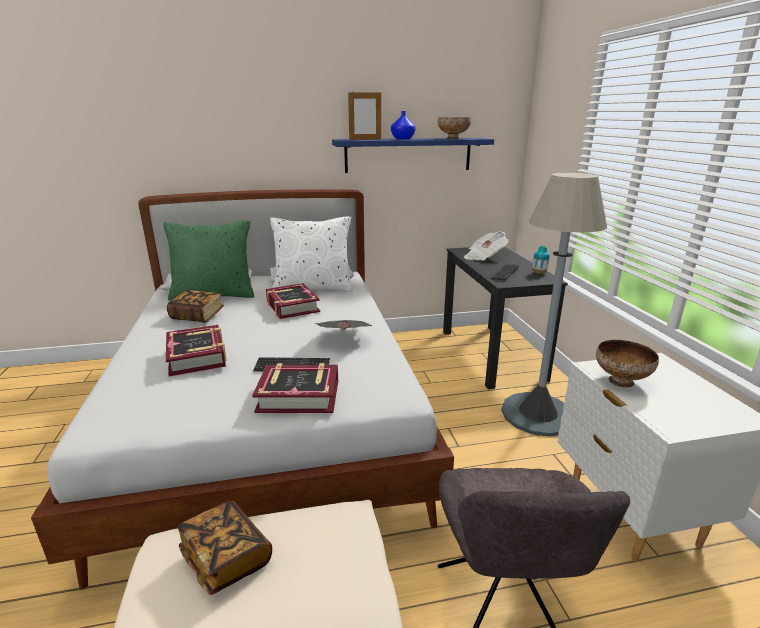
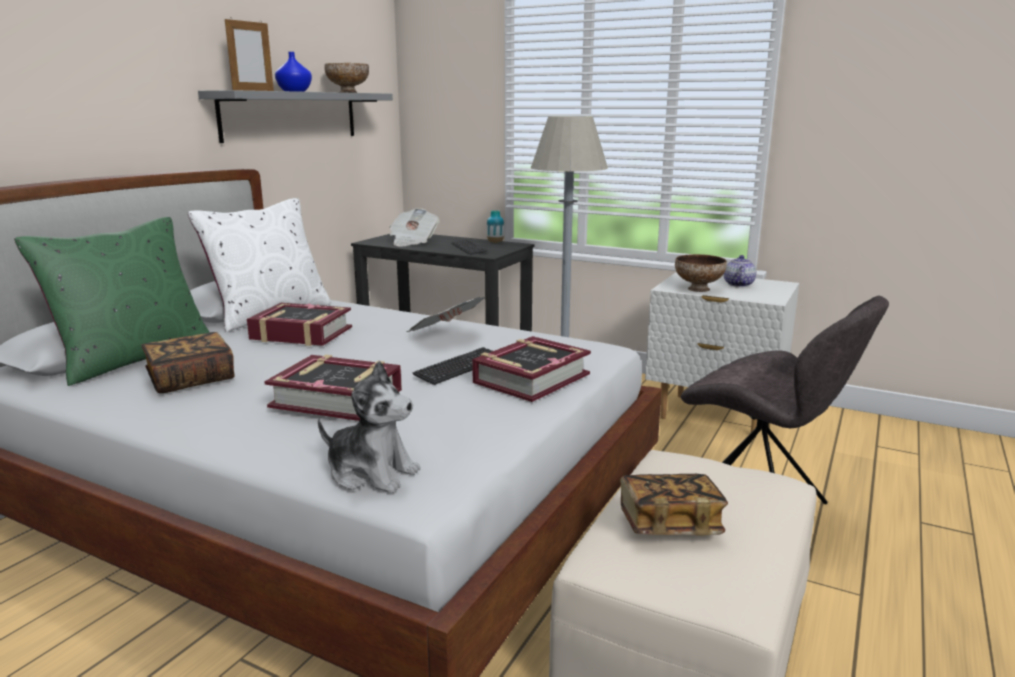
camera: 50 degrees left, 5 degrees down
blue shelf [332,138,494,173] -> grey shelf [198,90,393,143]
none -> plush toy [318,361,421,493]
none -> teapot [724,255,756,287]

